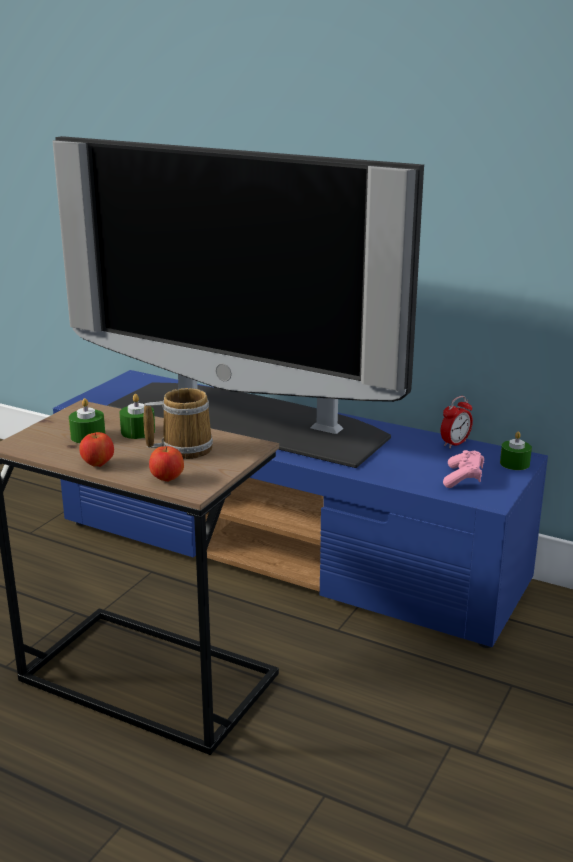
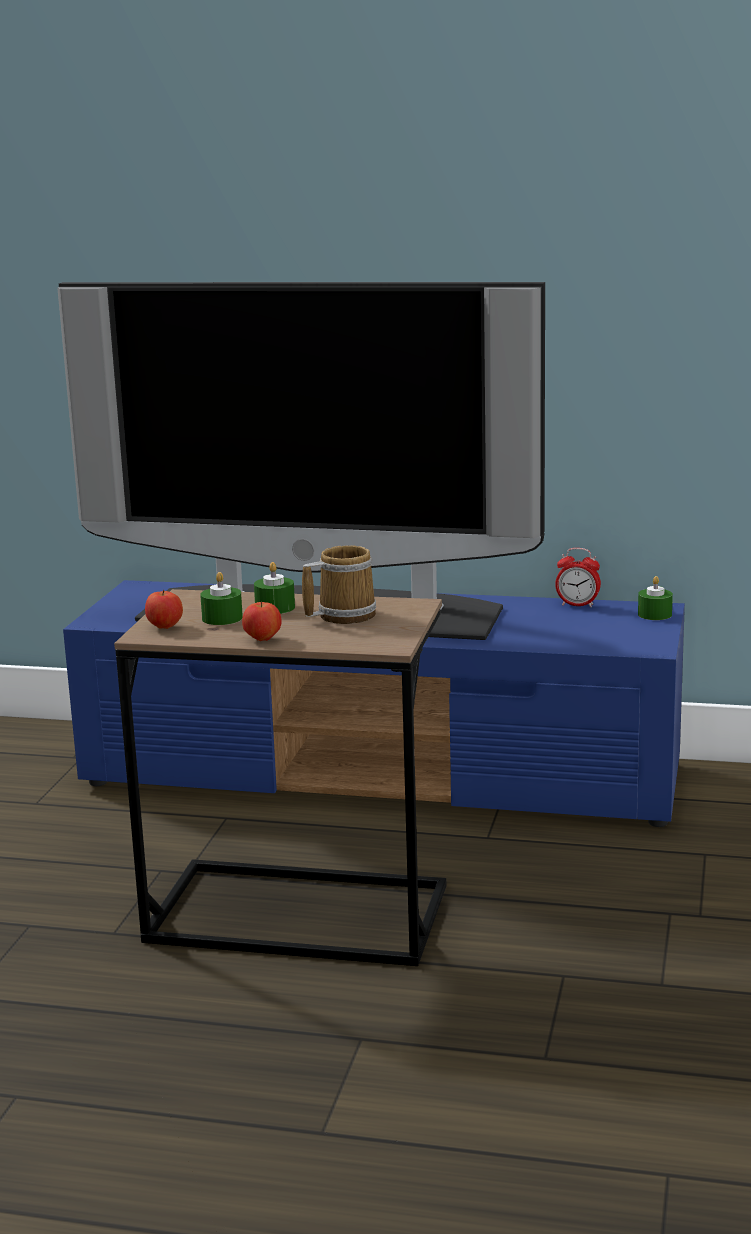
camera: 15 degrees left, 5 degrees down
apple [149,446,184,482] -> apple moved to [145,590,183,629]
alarm clock [441,396,473,448] -> alarm clock turned 75 degrees clockwise [555,548,601,607]
pink game controller [443,450,484,488] -> none

